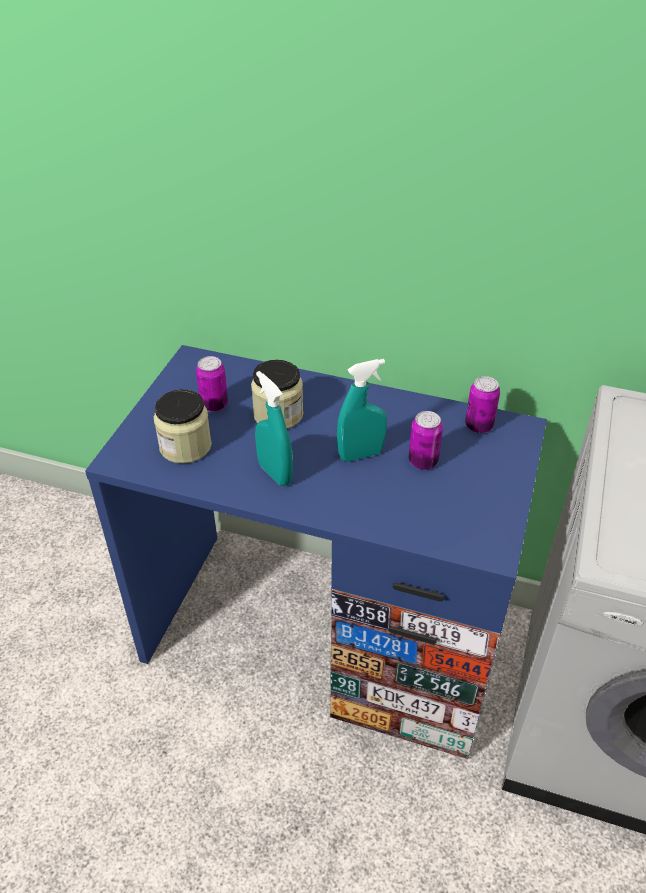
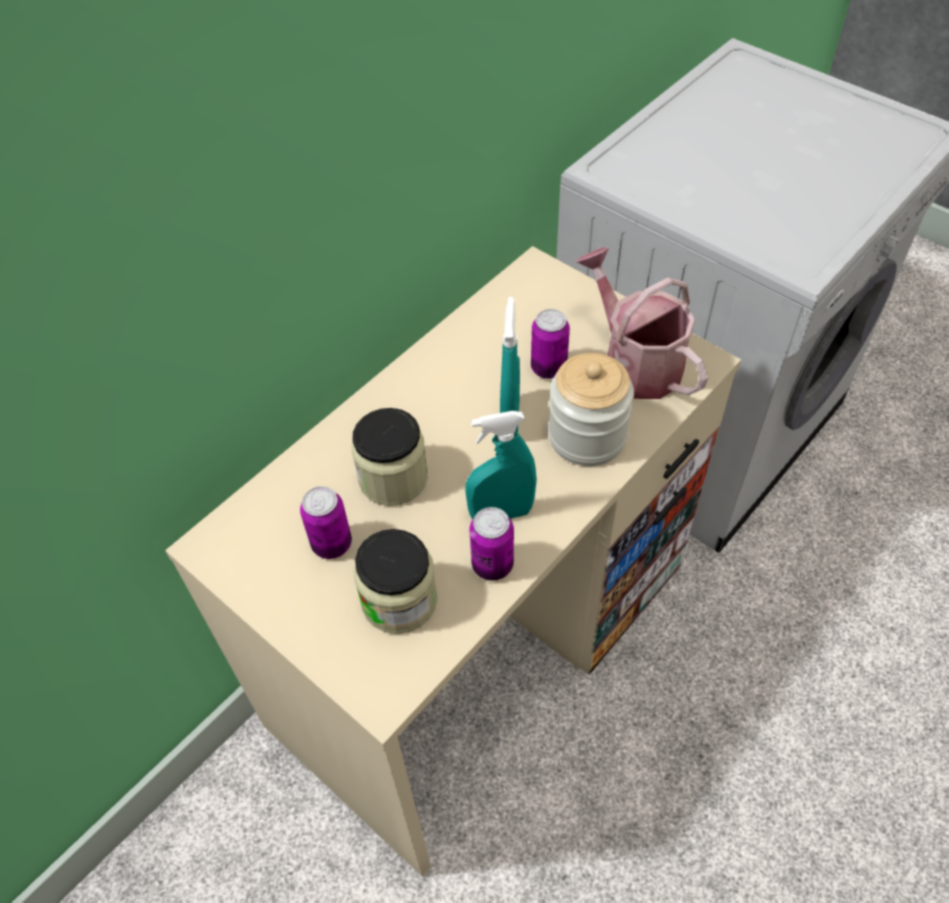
camera: 65 degrees left, 10 degrees up
blue desk [85,345,547,759] -> beige desk [165,246,741,877]
can [465,376,500,433] -> can moved to [469,507,514,581]
none -> jar [548,353,634,466]
none -> watering can [575,247,708,399]

